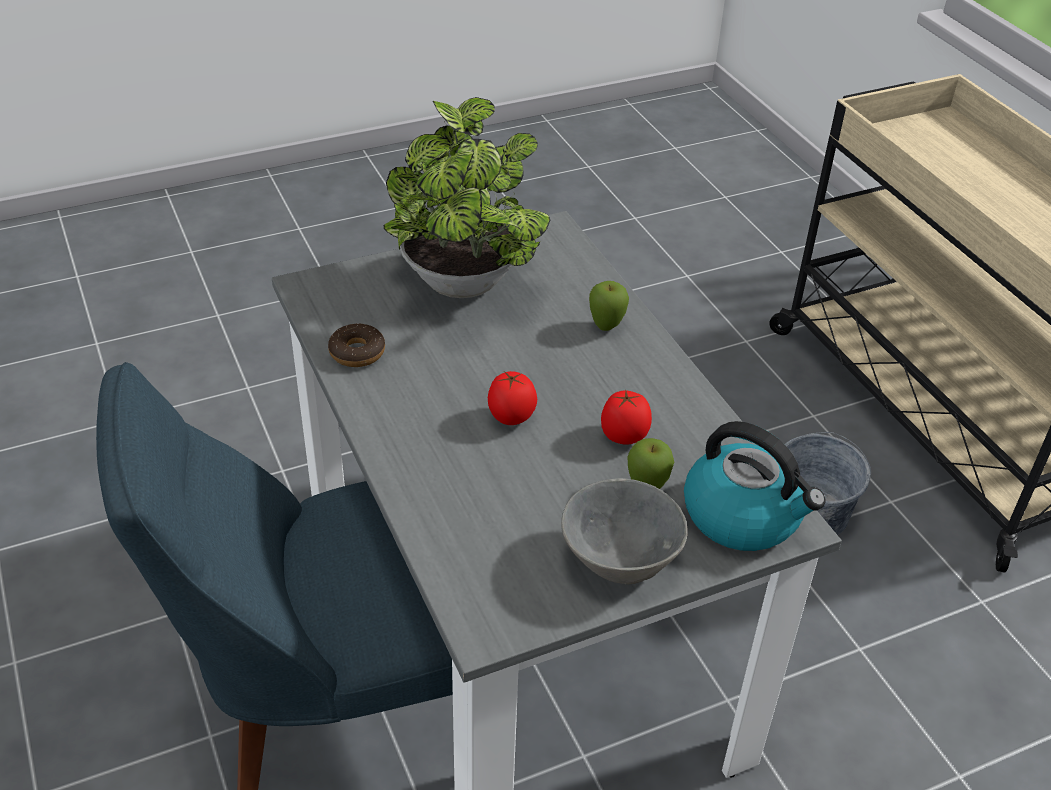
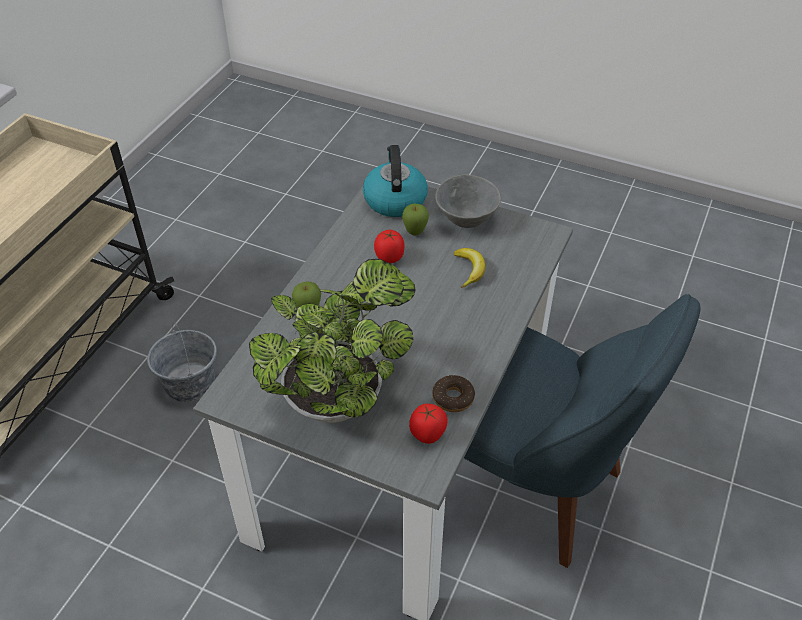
camera: 130 degrees left, 5 degrees up
tomato [488,371,537,425] -> tomato moved to [409,404,448,444]
none -> banana [454,248,486,288]

